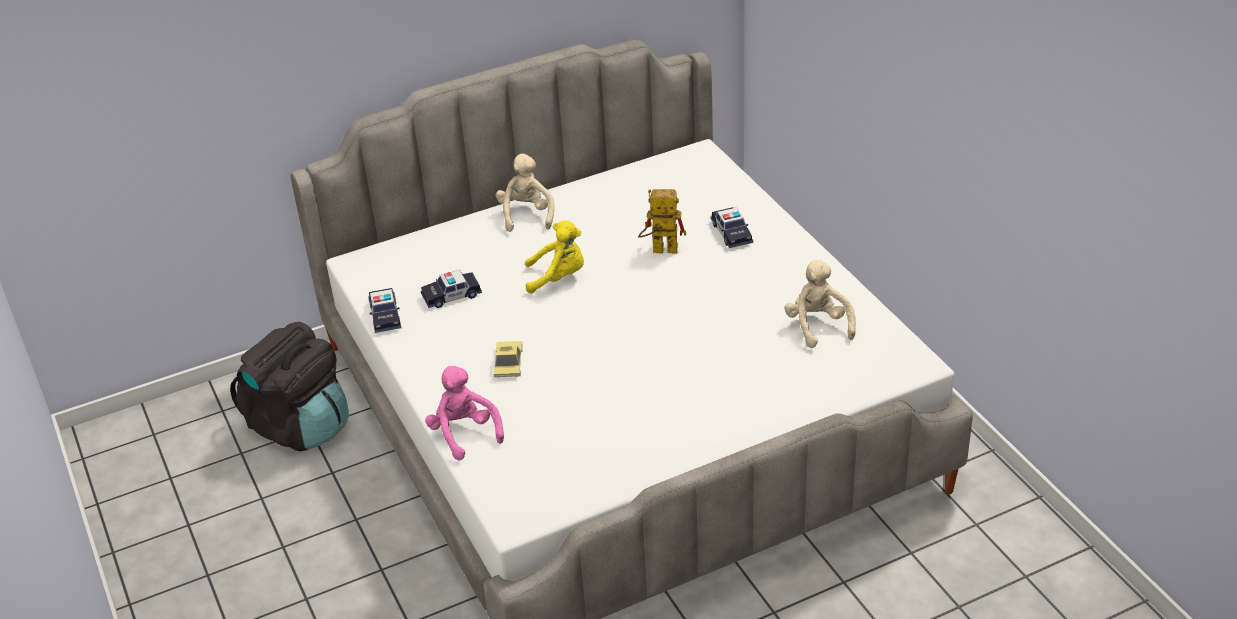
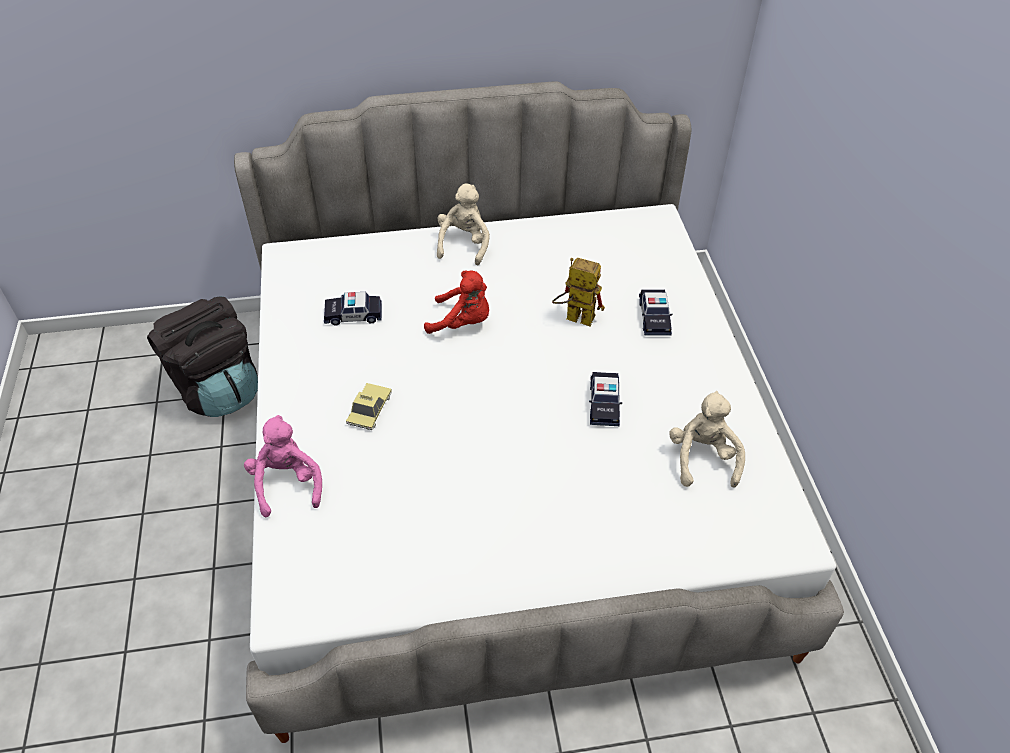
camera: 15 degrees right, 10 degrees up
toy car [368,288,401,333] -> toy car moved to [589,372,622,426]
yellow plush toy [525,221,584,294] -> red plush toy [424,270,489,334]

